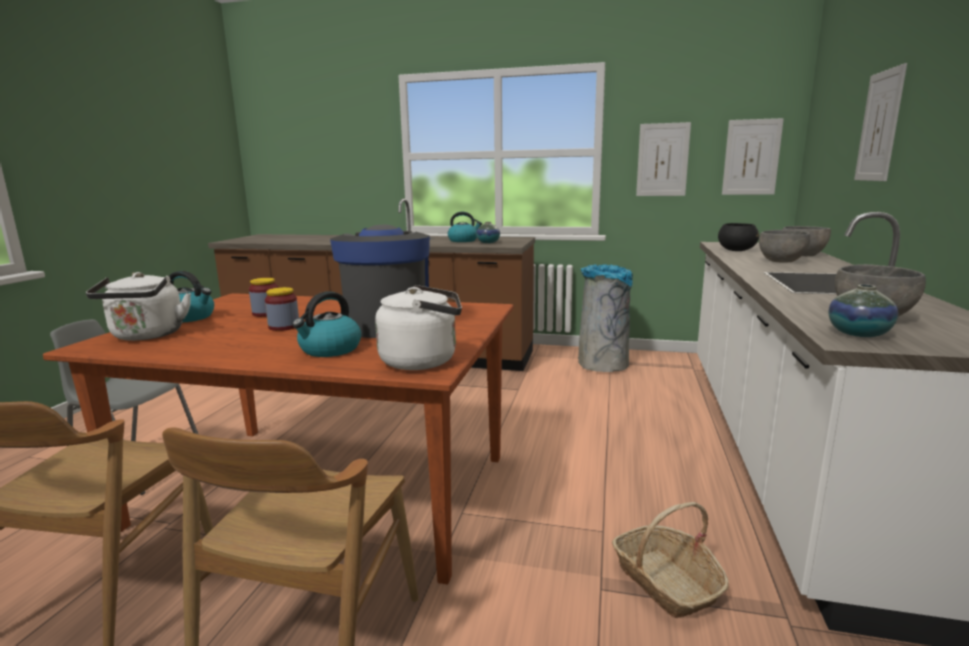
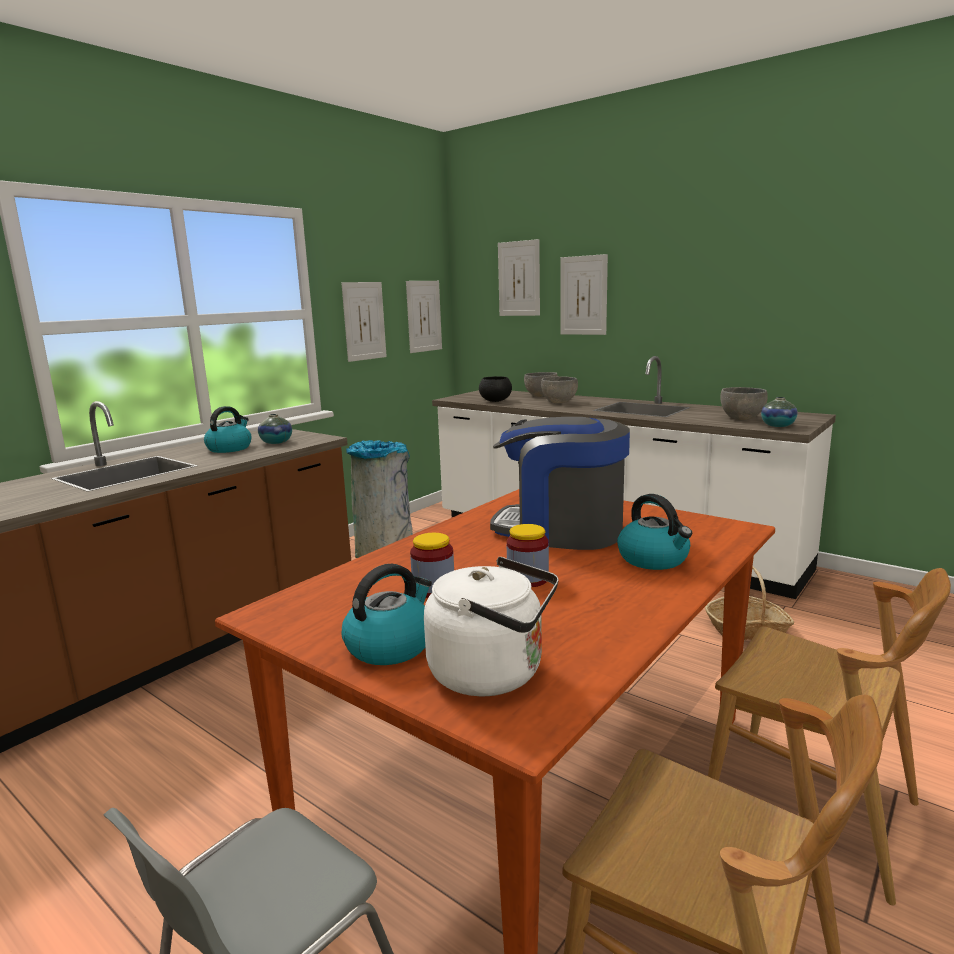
camera: 65 degrees left, 0 degrees up
white kettle [375,285,462,370] -> none
none -> picture [498,239,540,316]

